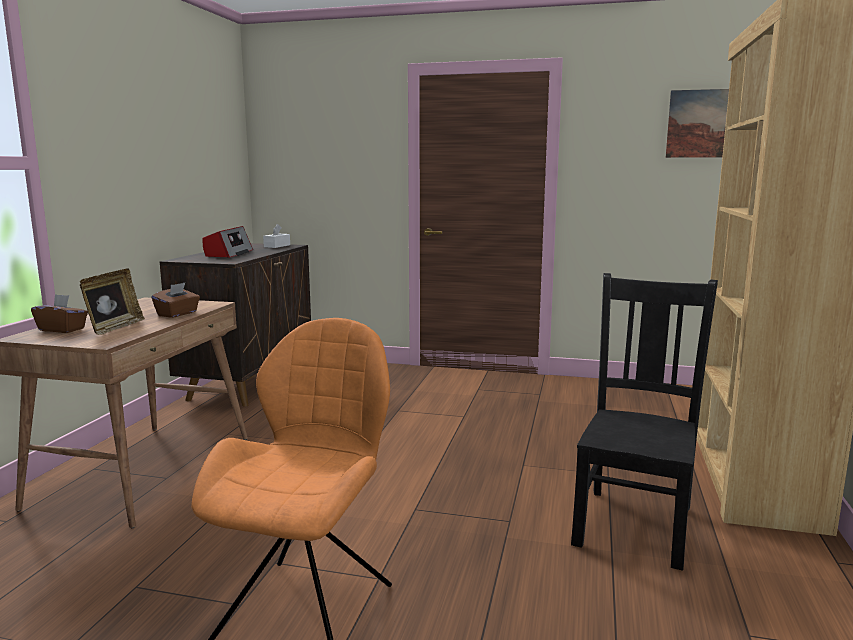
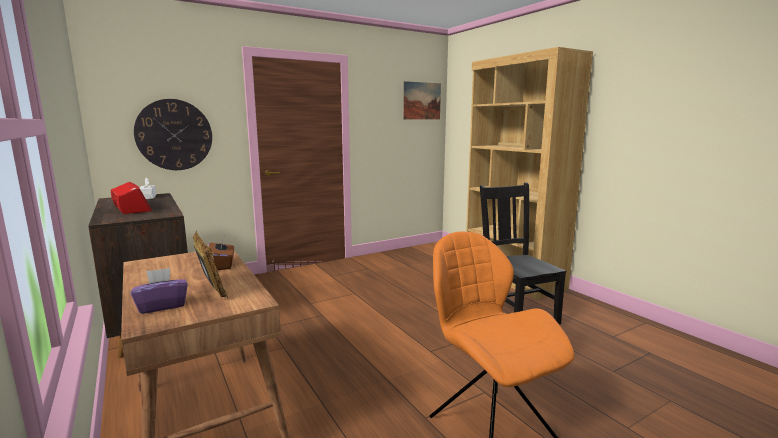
camera: 45 degrees left, 0 degrees up
brown tissue box [31,294,88,333] -> purple tissue box [131,268,188,314]
none -> wall clock [134,99,212,170]

